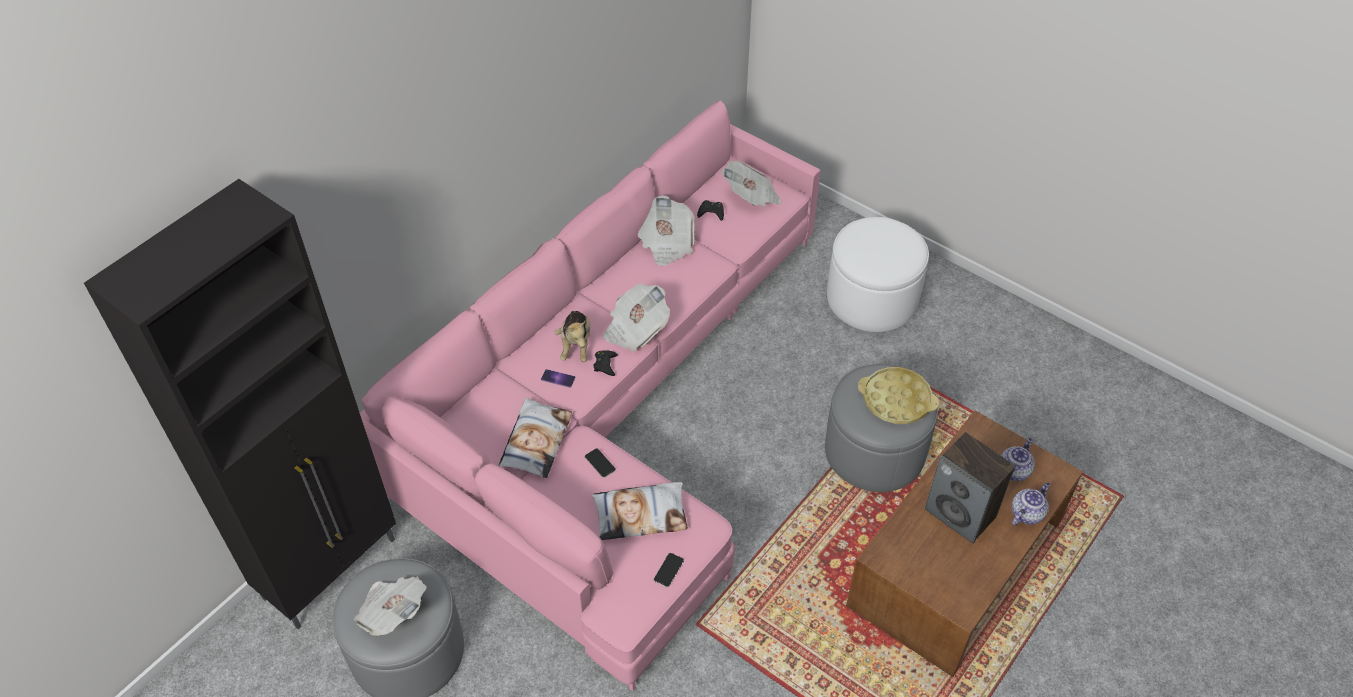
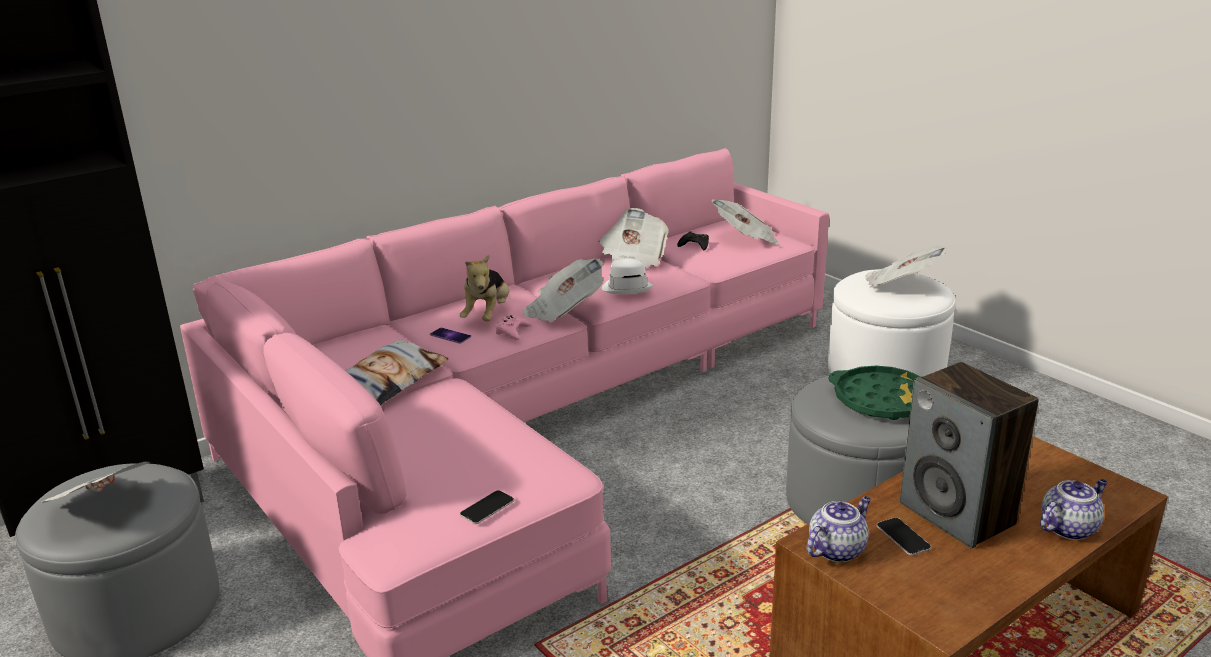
camera: 15 degrees right, 25 degrees down
phone [585,448,616,478] -> phone moved to [877,517,931,556]
pillow [592,482,688,540] -> none
black game controller [594,350,618,376] -> pink game controller [496,315,531,340]
yellow tray [858,367,939,424] -> green tray [828,366,921,420]
teapot [1001,438,1035,481] -> teapot moved to [806,496,871,563]
none -> white hat [602,259,653,294]
none -> newspaper [865,245,947,287]

